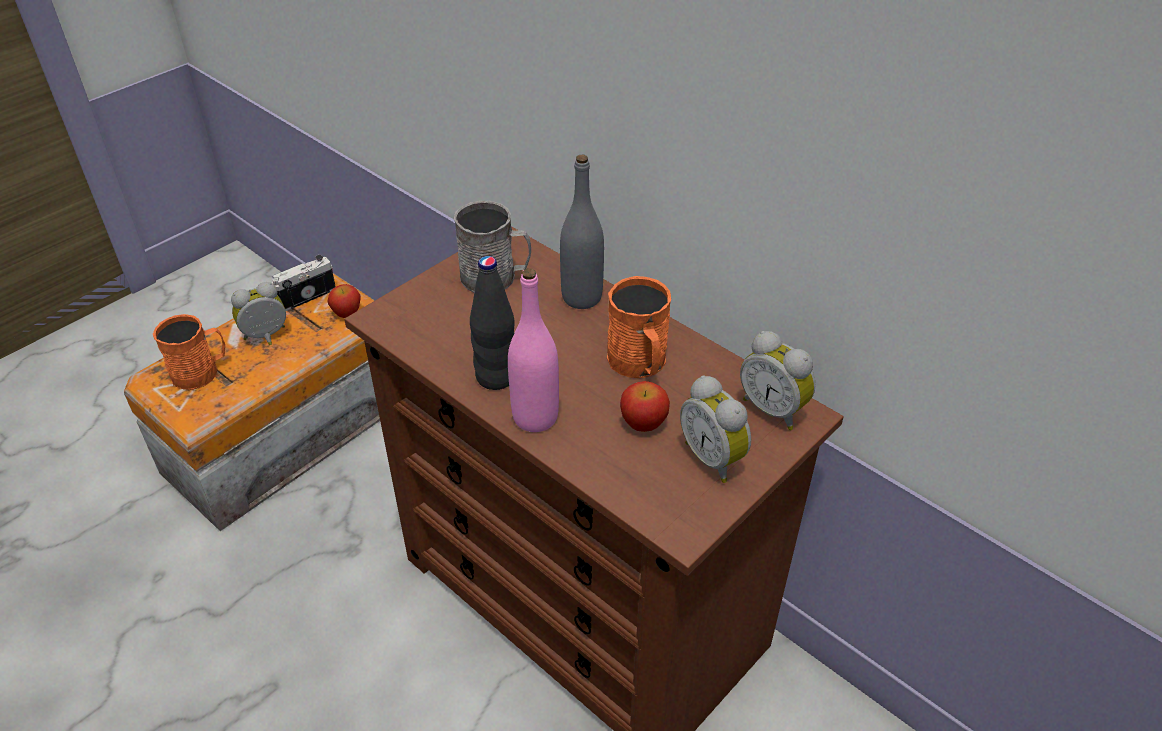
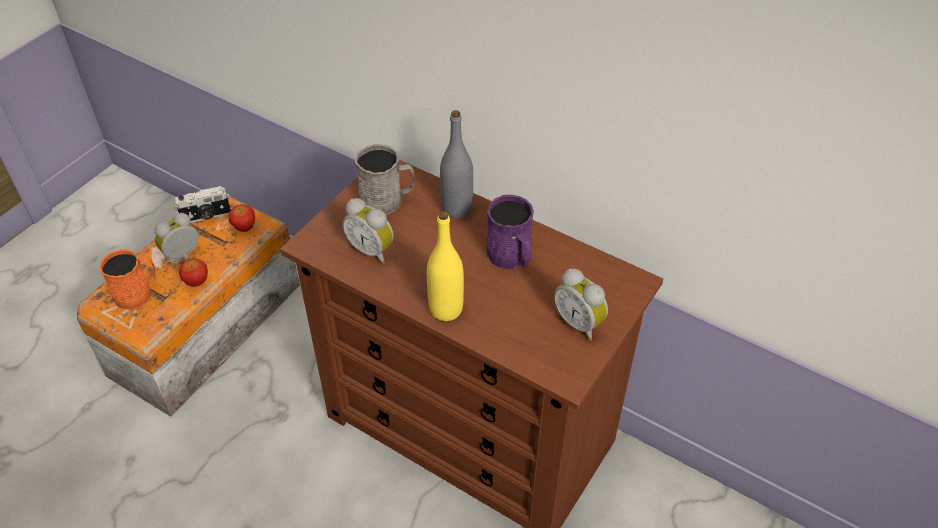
camera: 10 degrees left, 5 degrees up
camera [272,255,336,311] -> camera turned 150 degrees counterclockwise [175,186,231,222]
black bottle [470,256,514,390] -> none
pink bottle [508,268,559,432] -> yellow bottle [427,211,464,321]
orange mug [607,276,671,378] -> purple mug [487,195,534,269]
apple [620,381,670,432] -> apple moved to [179,259,208,287]
alarm clock [740,331,815,430] -> alarm clock moved to [343,198,394,264]

